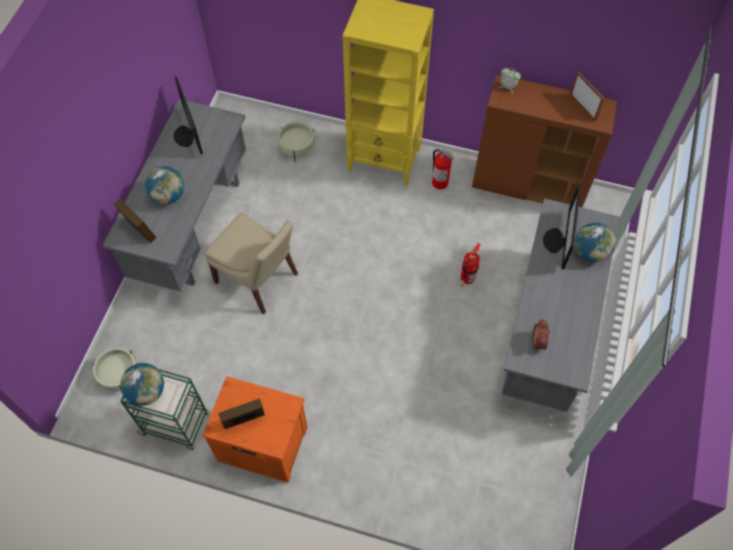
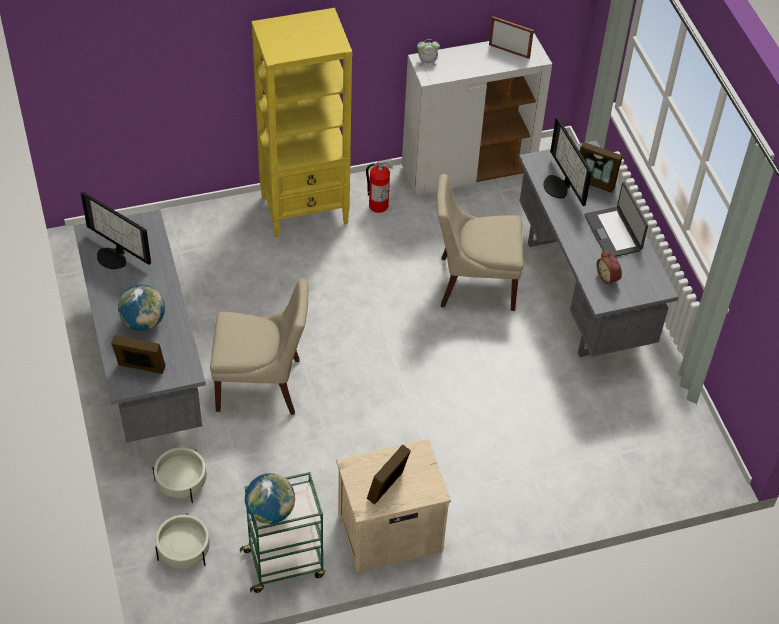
camera: 35 degrees left, 10 degrees down
orange nightstand [202,376,307,483] -> beige nightstand [336,439,451,573]
beige planter [278,121,315,160] -> beige planter moved to [153,447,207,503]
fire extinguisher [460,243,481,286] -> beige chair [437,174,523,311]
brown cabinet [472,74,617,207] -> white cabinet [402,33,552,195]
globe [575,223,616,262] -> picture frame [580,142,623,193]
none -> laptop [584,182,648,257]

